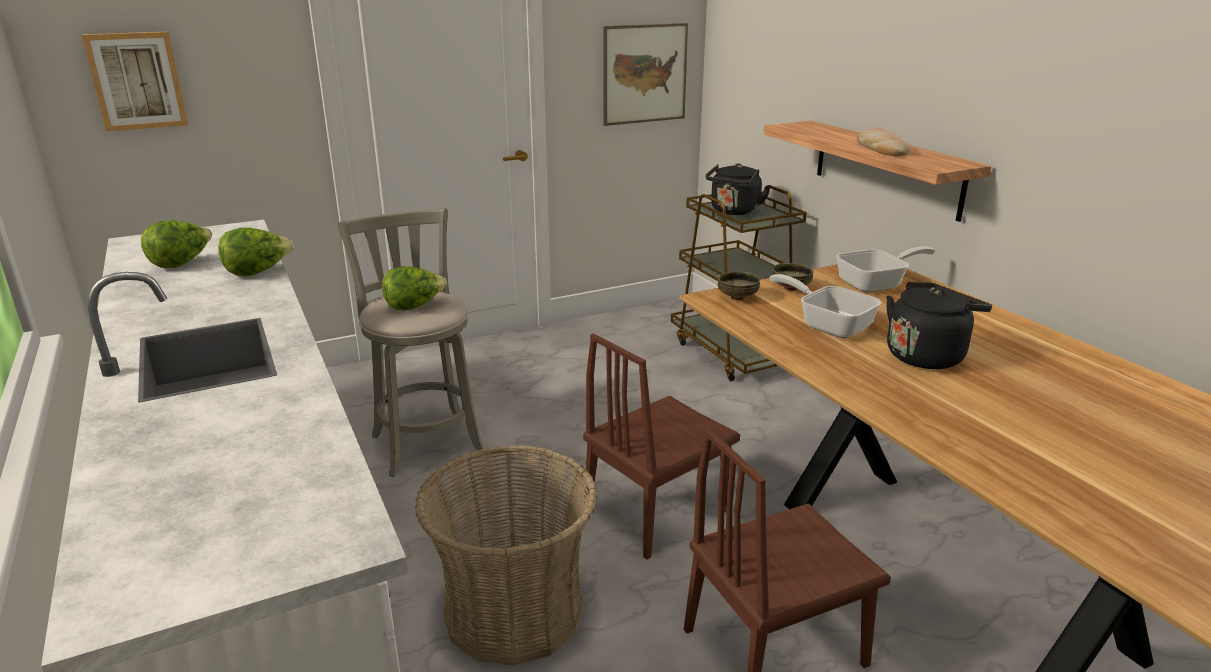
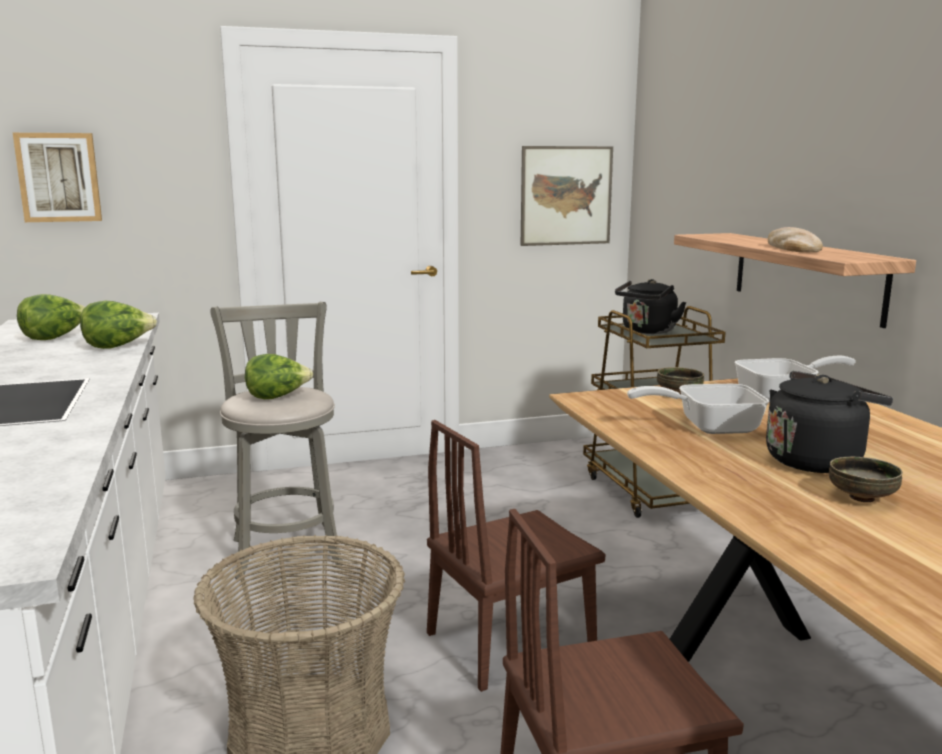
camera: 10 degrees right, 10 degrees down
bowl [718,272,760,300] -> bowl moved to [829,457,903,502]
frying pan [770,274,881,338] -> frying pan turned 60 degrees counterclockwise [627,384,770,434]

